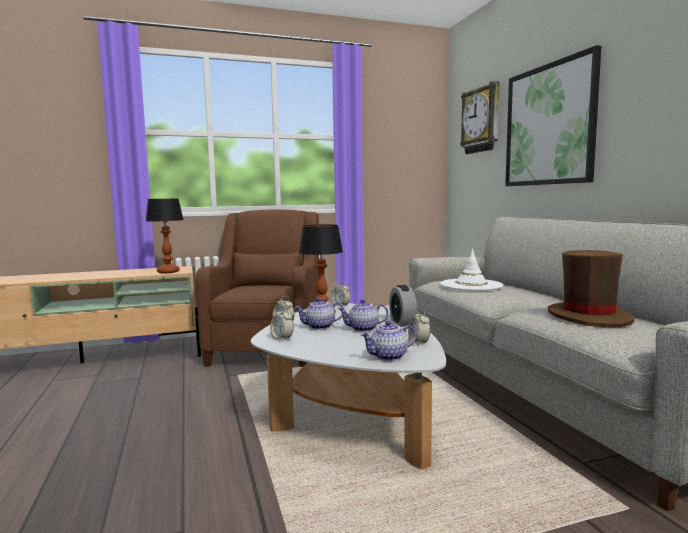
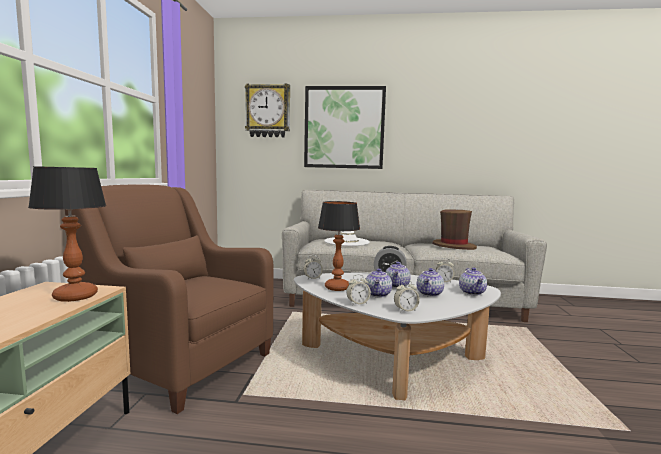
camera: 65 degrees left, 0 degrees up
none -> teapot [417,268,444,297]

